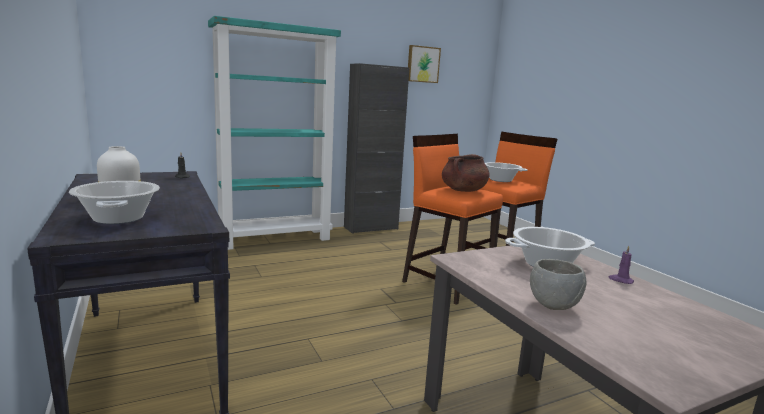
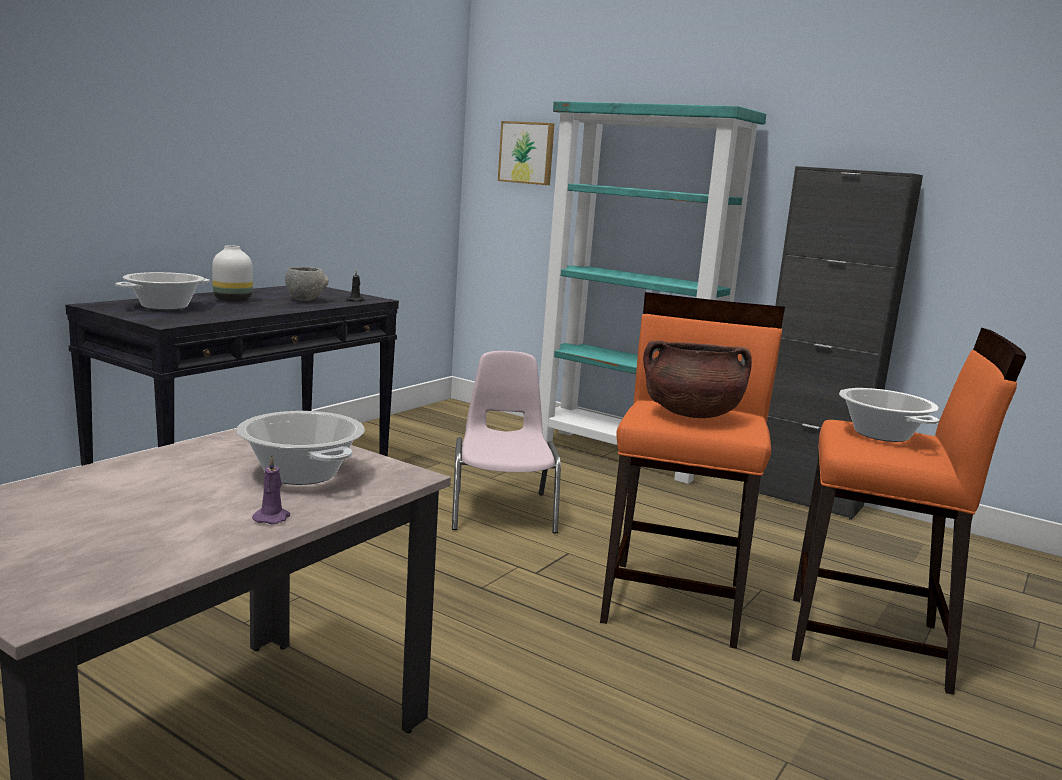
camera: 60 degrees right, 0 degrees up
picture [408,45,441,83] -> picture moved to [498,121,554,185]
grey bowl [530,259,587,310] -> grey bowl moved to [285,267,329,301]
none -> pink chair [452,351,561,533]

